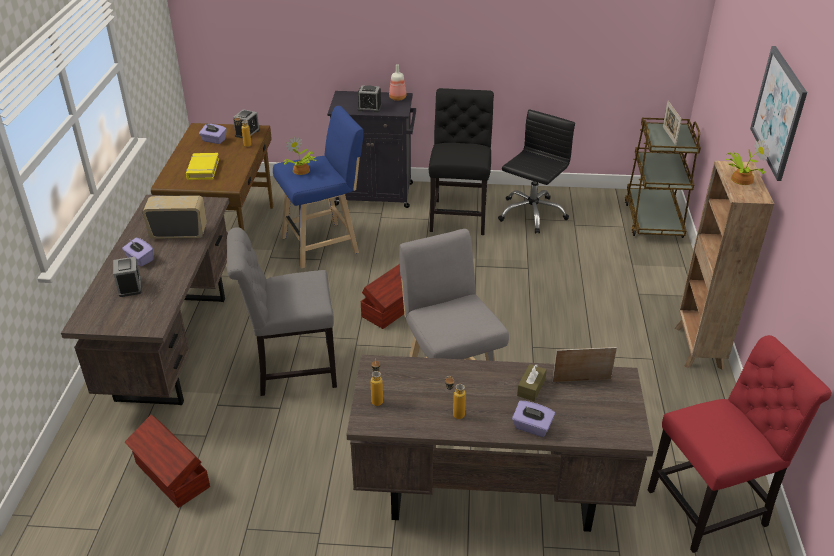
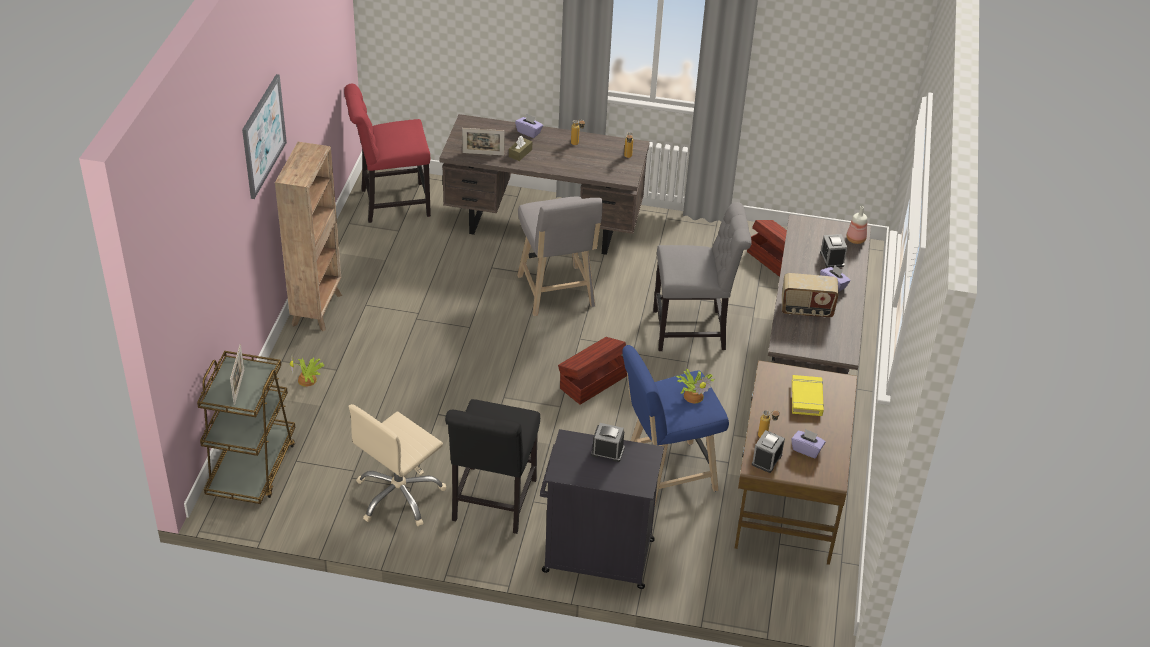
camera: 175 degrees left, 5 degrees up
bottle [389,64,406,101] -> bottle moved to [847,206,867,244]
black office chair [498,109,575,234] -> beige office chair [349,404,446,526]
potted plant [726,139,770,185] -> potted plant moved to [290,355,324,387]

